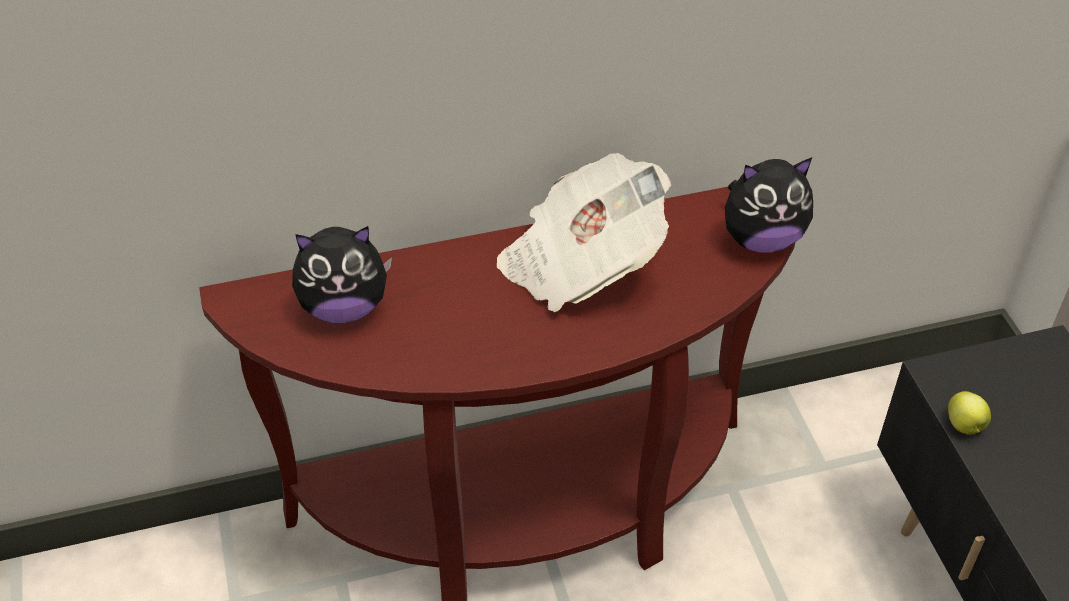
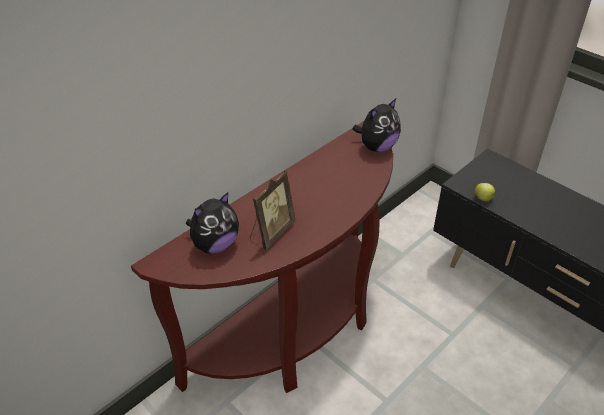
camera: 30 degrees left, 5 degrees down
newspaper [497,153,671,312] -> none
none -> picture frame [250,170,295,250]

